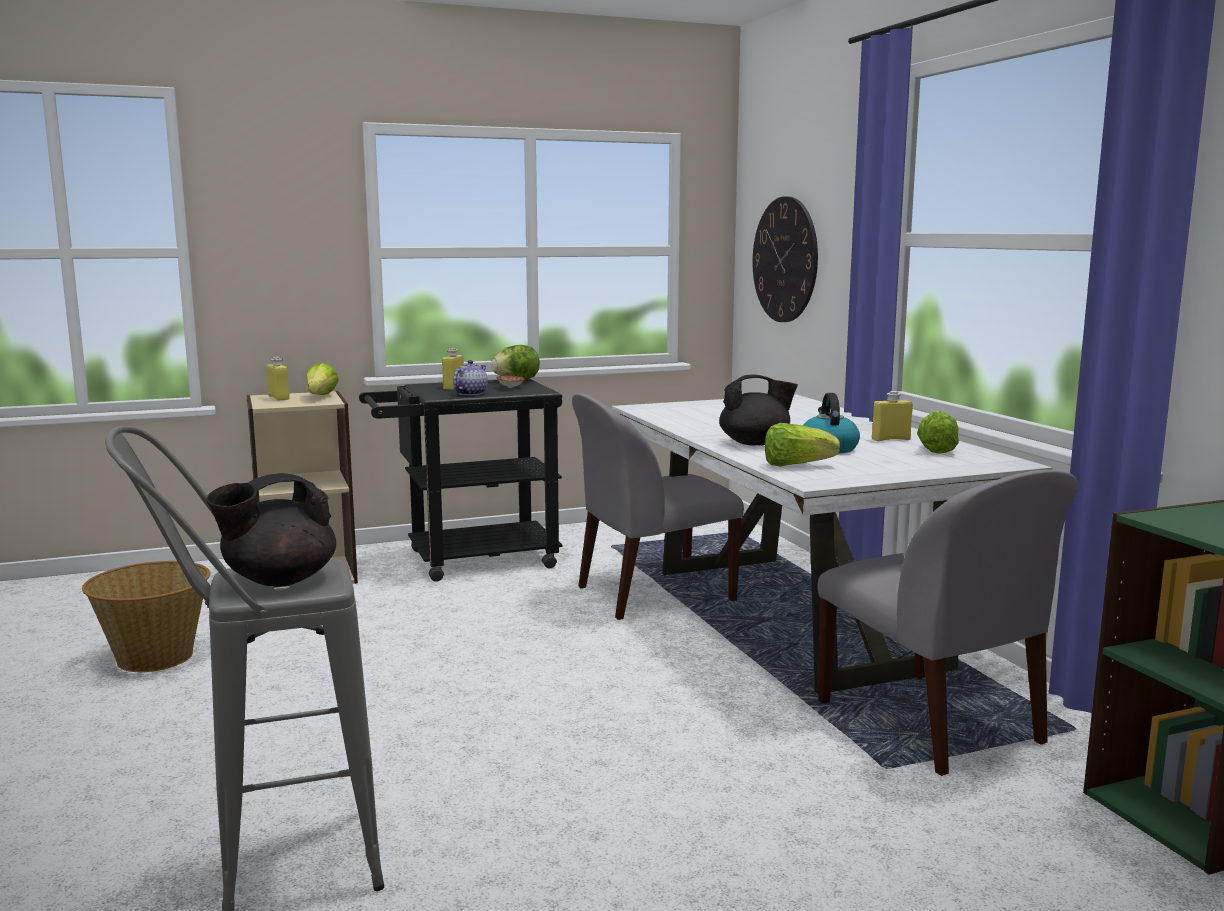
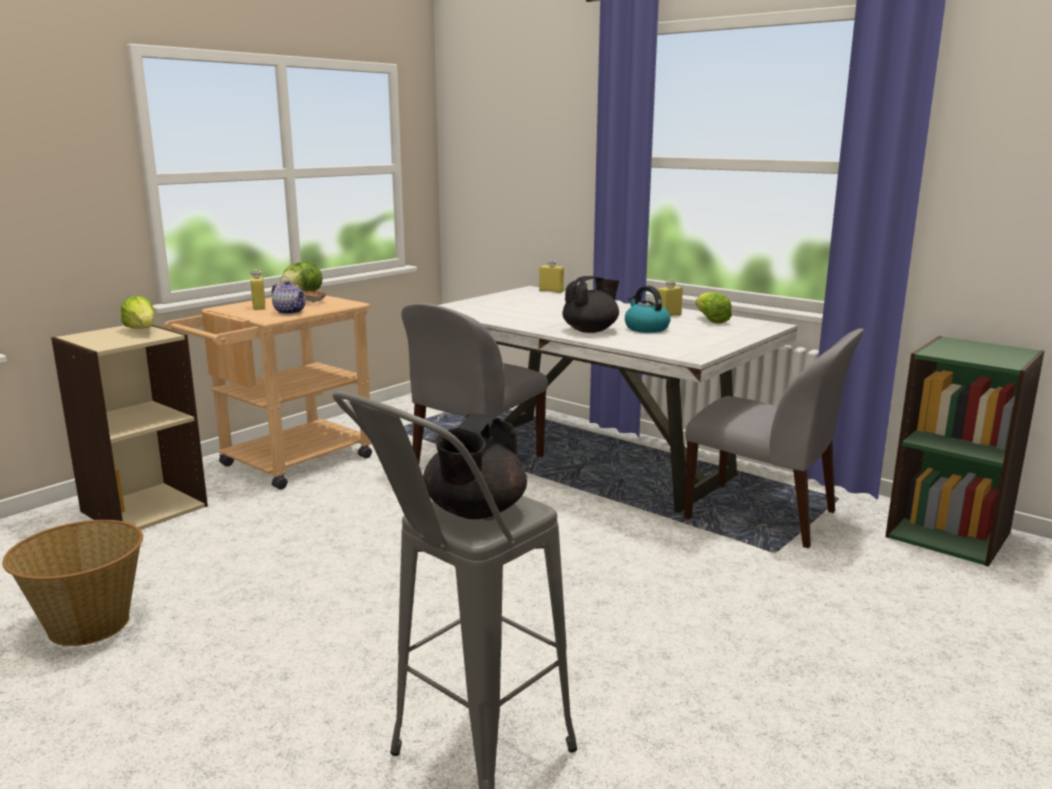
camera: 30 degrees left, 5 degrees up
yellow bottle [267,357,290,400] -> yellow bottle moved to [539,260,564,293]
black cart [359,379,562,582] -> beige cart [164,296,372,490]
teapot [453,360,488,395] -> teapot turned 135 degrees clockwise [272,281,306,314]
wall clock [753,196,818,322] -> none
lettuce [765,423,840,466] -> none

